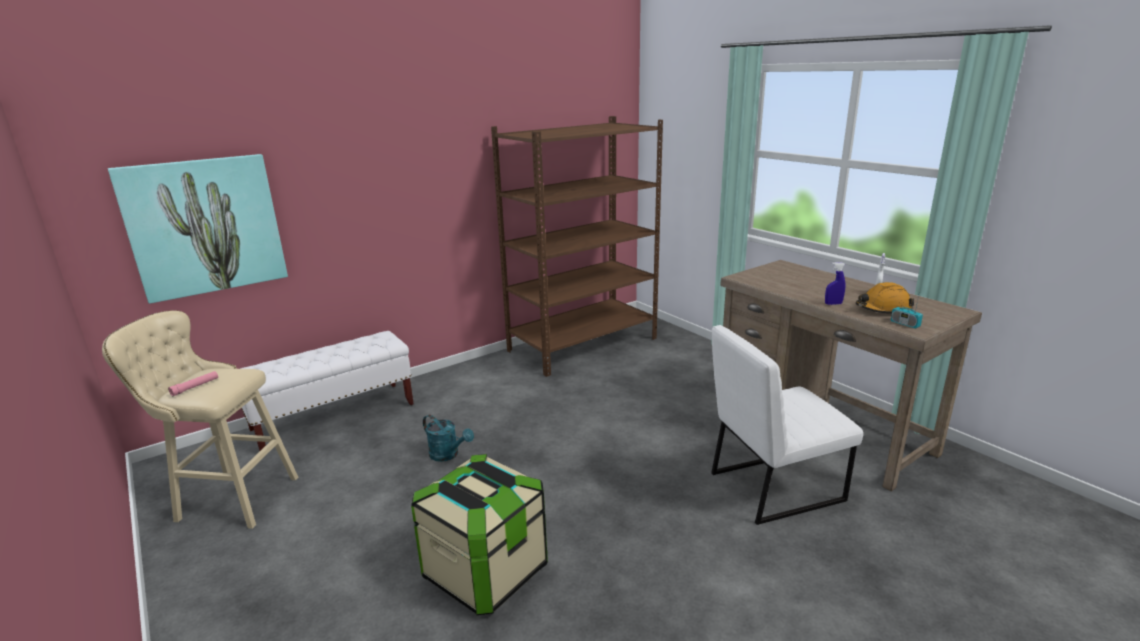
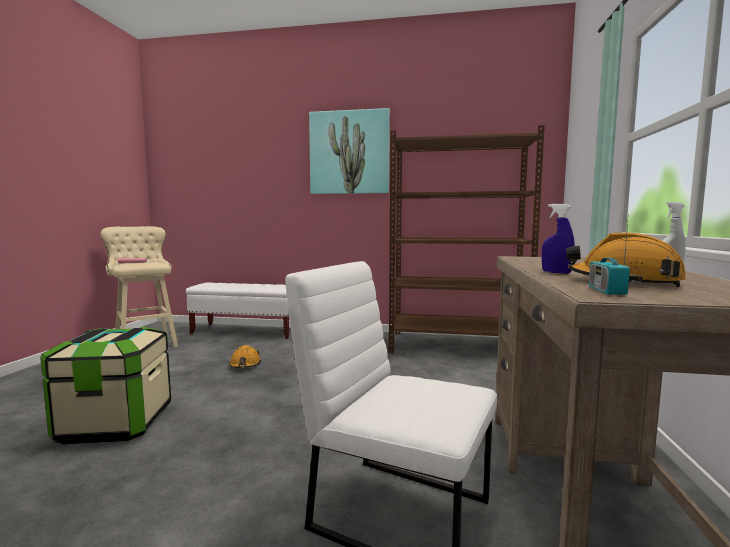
camera: 45 degrees right, 15 degrees down
picture [108,154,288,304] -> picture moved to [309,108,390,194]
turquoise watering can [423,415,474,462] -> orange hard hat [229,345,261,368]

